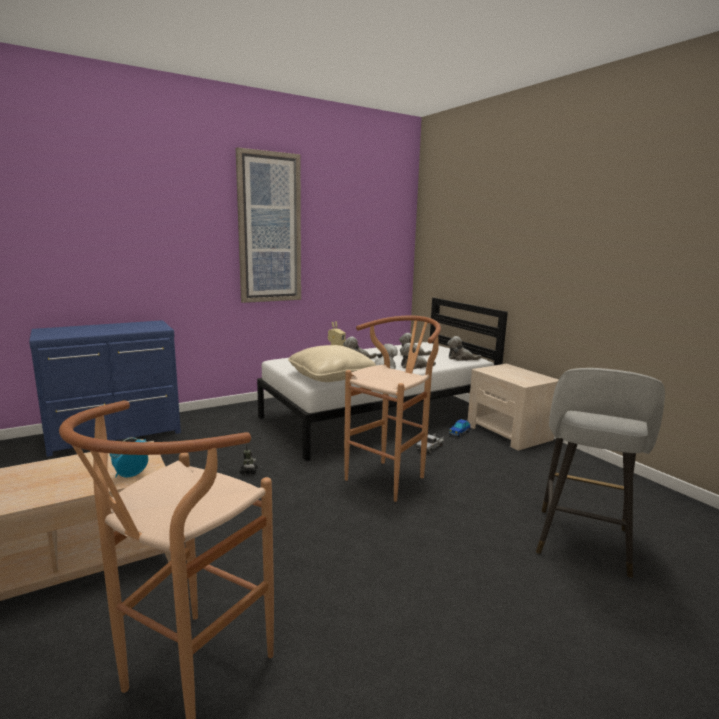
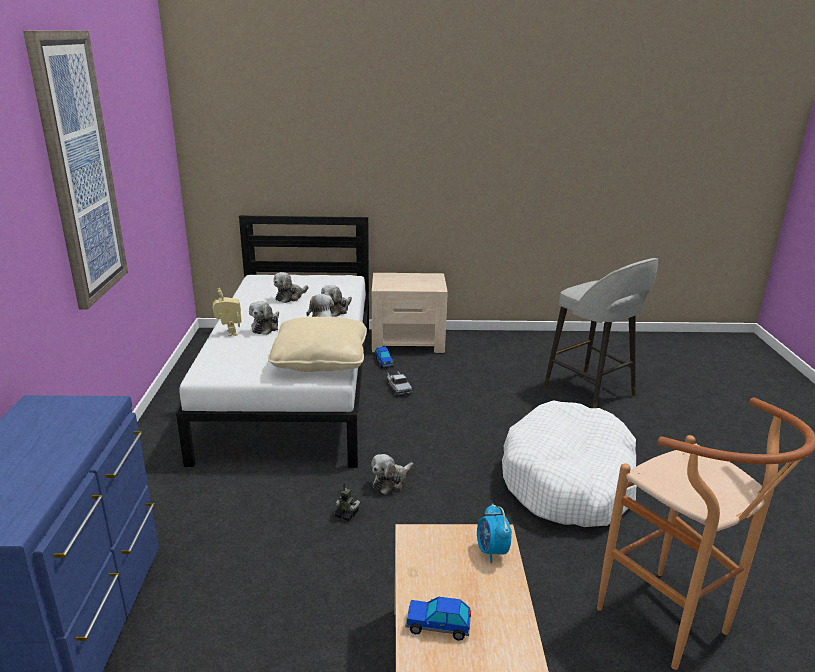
camera: 60 degrees left, 10 degrees up
brown stool [344,316,441,502] -> none
plush toy [447,336,481,361] -> plush toy moved to [371,454,413,495]
none -> toy car [405,596,471,641]
none -> white dog bed [502,400,637,527]

